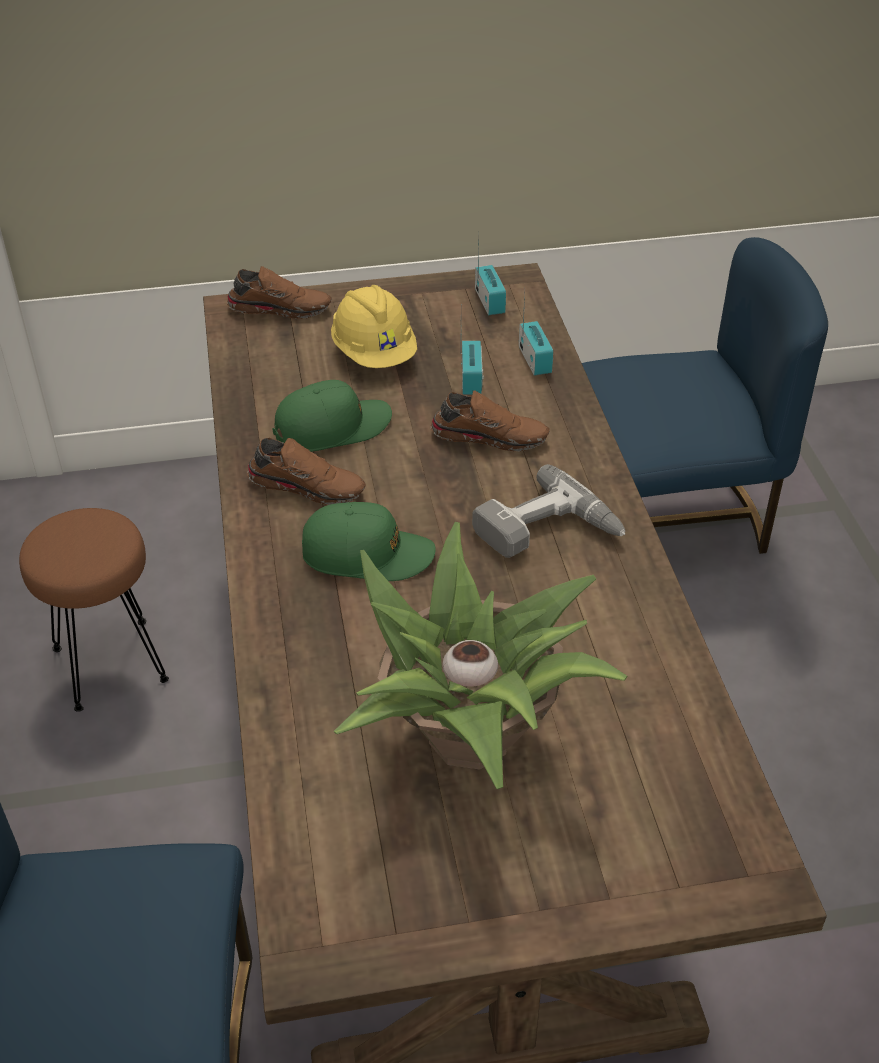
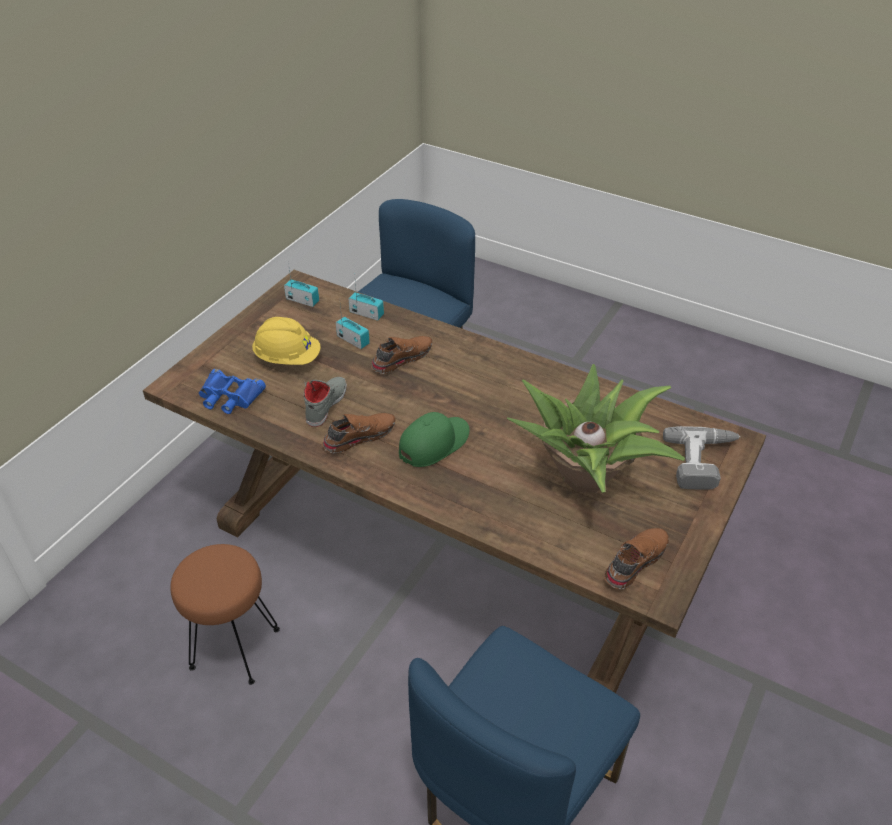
camera: 50 degrees left, 0 degrees up
brown shoe [227,266,332,319] -> brown shoe moved to [604,528,669,589]
green cap [272,380,392,452] -> grey shoe [304,377,347,427]
power drill [472,464,625,558] -> power drill moved to [663,426,740,490]
none -> blue binoculars [199,369,266,414]

